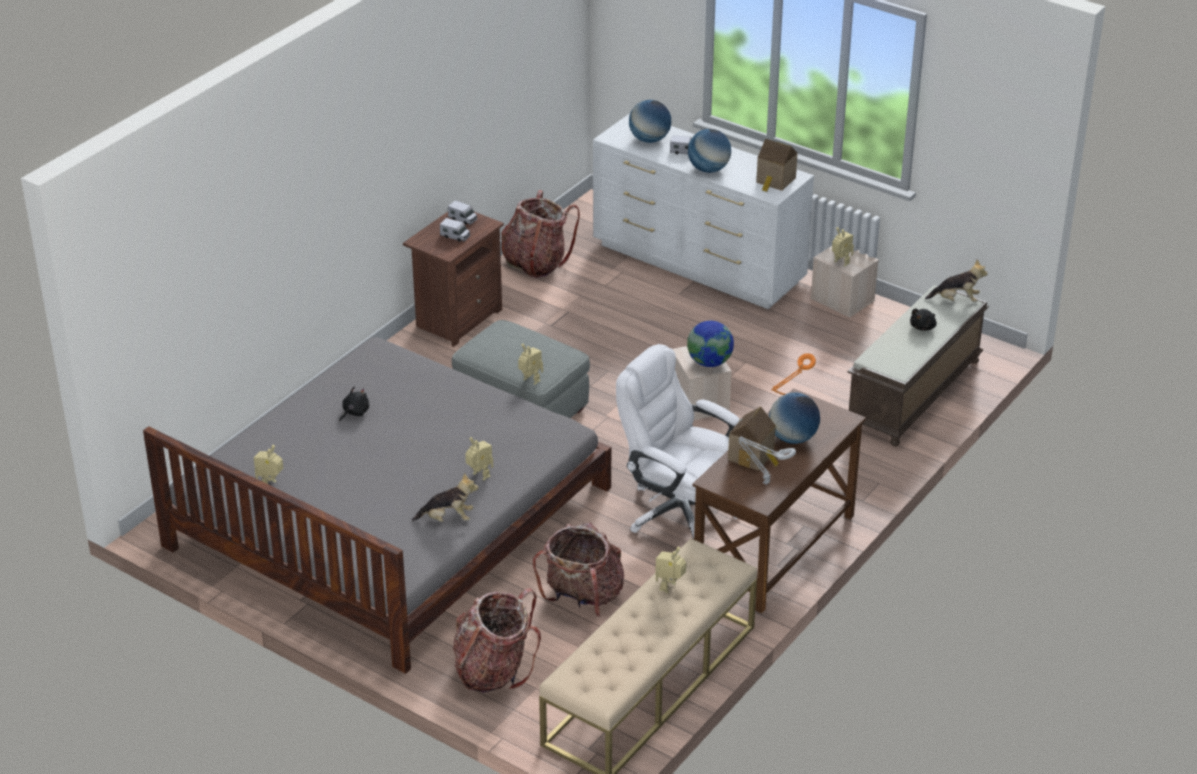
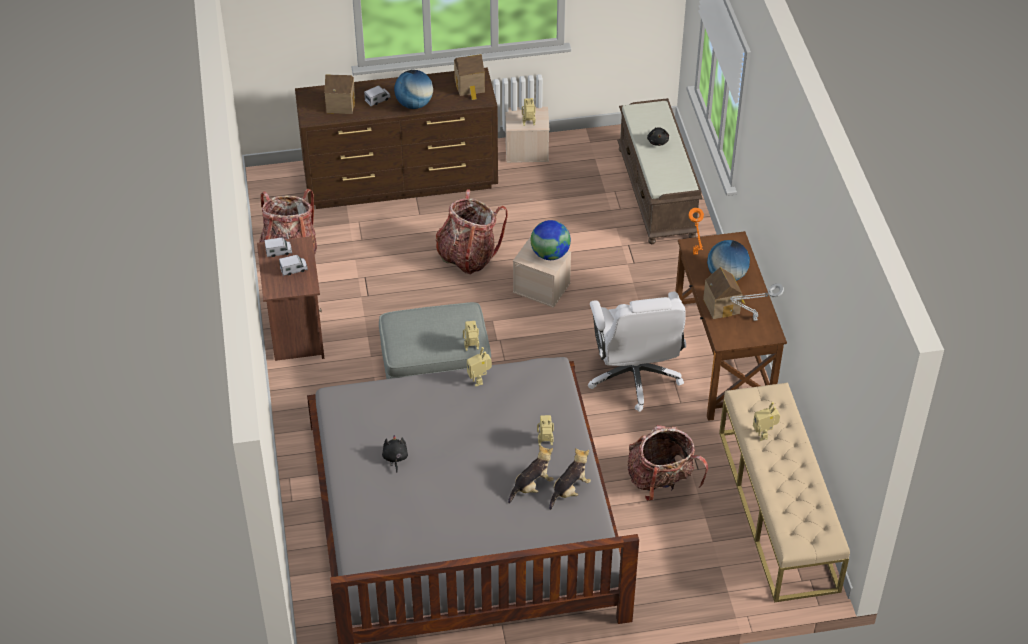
camera: 45 degrees left, 10 degrees up
toy robot [254,445,283,484] -> toy robot moved to [467,347,492,387]
backpack [453,588,541,693] -> backpack moved to [436,189,508,274]
white dresser [593,113,814,309] -> brown dresser [295,67,498,209]
white office chair [616,344,740,539] -> white office chair turned 90 degrees counterclockwise [588,292,686,412]
globe [629,100,671,143] -> toy house [325,74,355,114]
plush toy [925,259,988,302] -> plush toy moved to [508,445,554,504]

